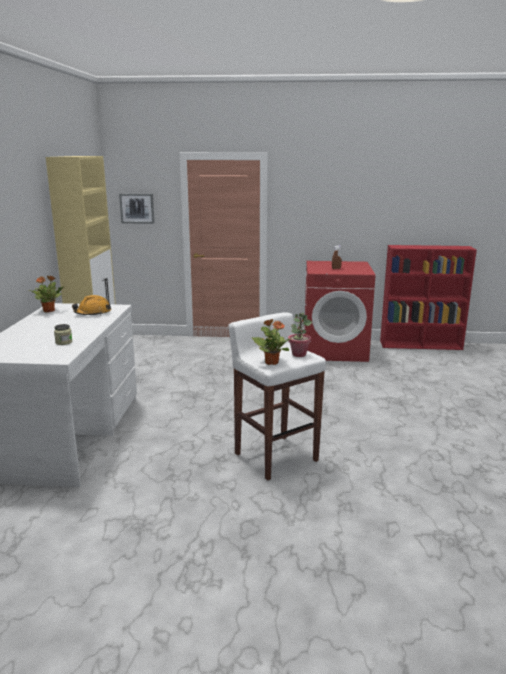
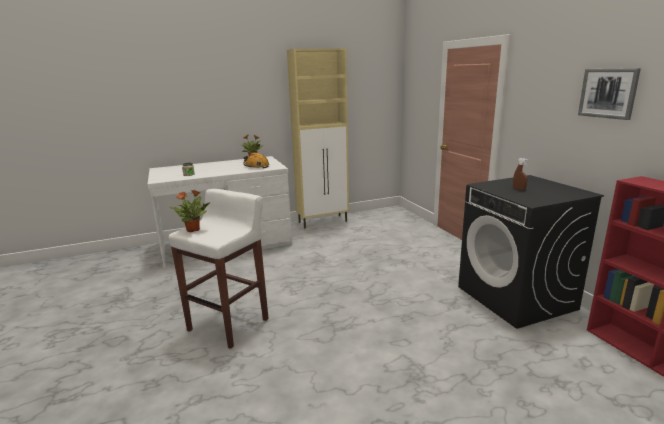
camera: 65 degrees right, 0 degrees up
picture [119,193,155,224] -> picture moved to [578,68,641,120]
potted plant [288,313,312,357] -> none
red washing machine [304,261,376,362] -> black washing machine [458,175,604,329]

